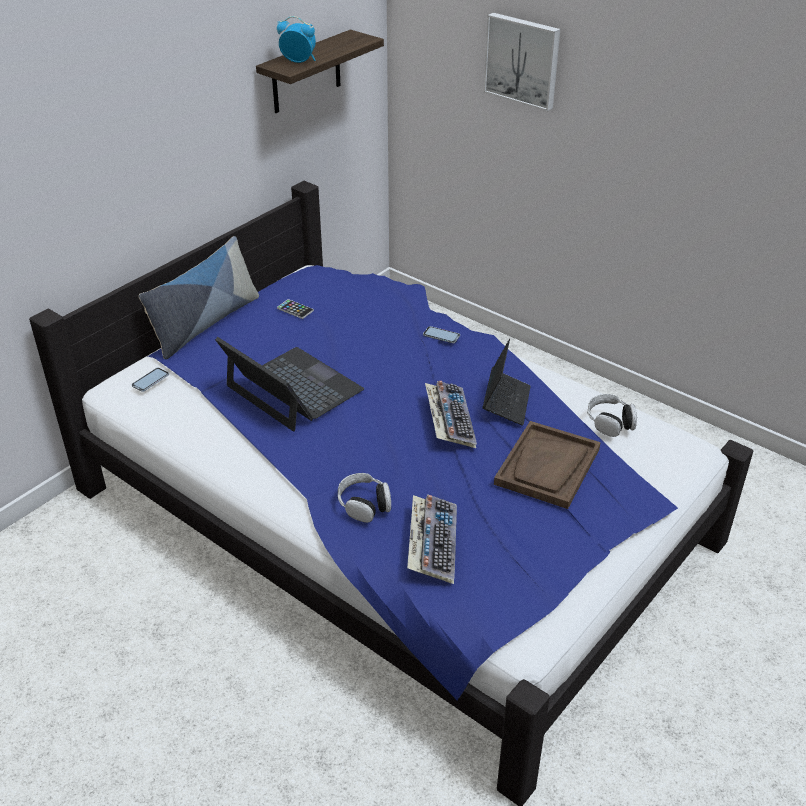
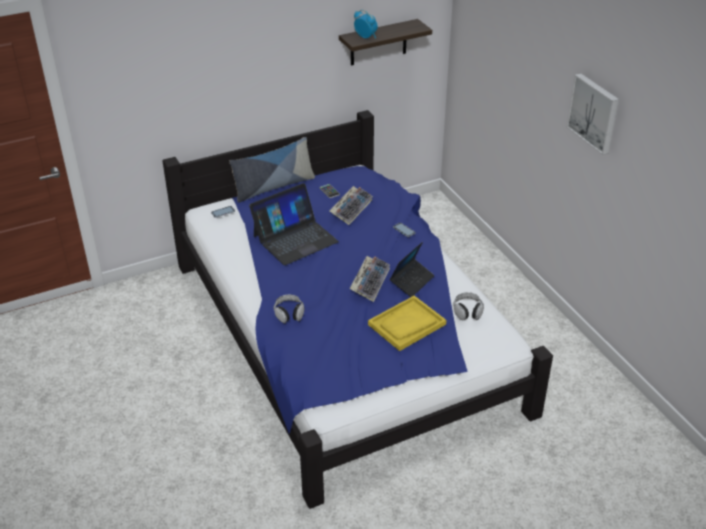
camera: 25 degrees right, 0 degrees up
laptop [215,337,364,431] -> laptop turned 75 degrees clockwise [249,183,339,265]
keyboard [407,494,457,584] -> keyboard moved to [329,186,373,225]
picture [484,13,560,111] -> picture moved to [566,73,619,155]
brown tray [494,421,601,509] -> yellow tray [368,296,446,351]

